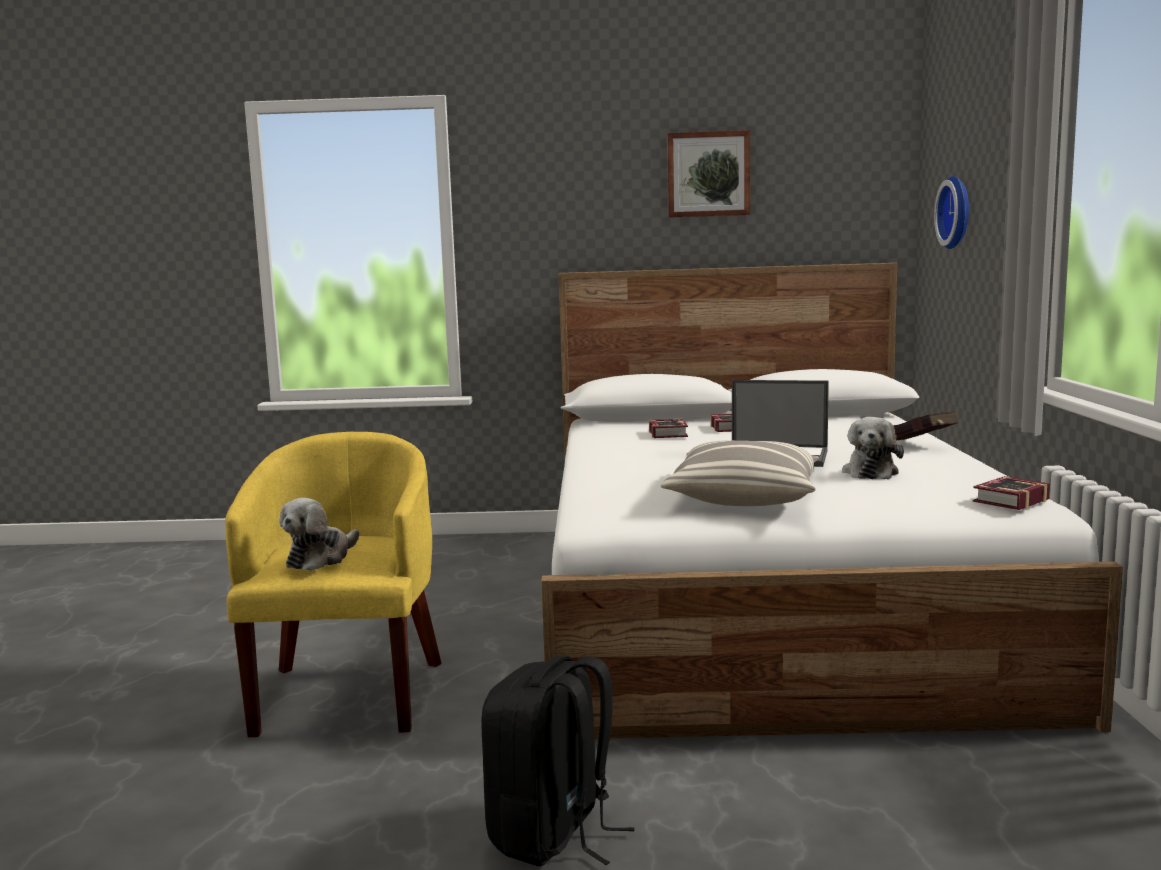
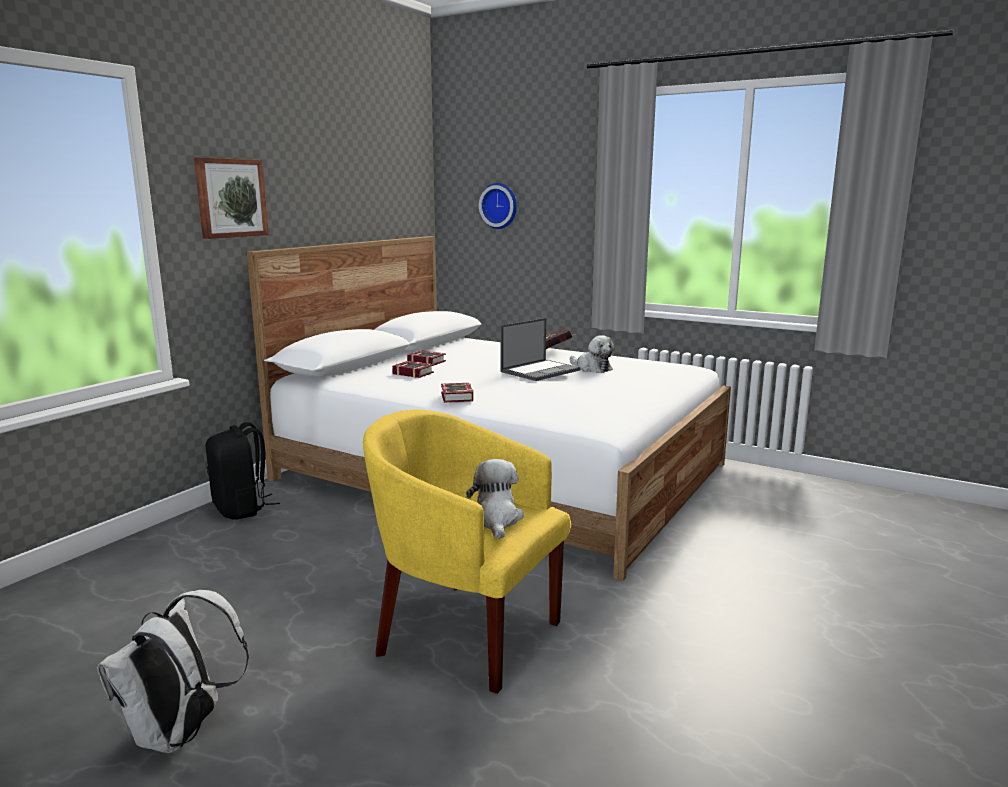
camera: 60 degrees left, 5 degrees up
plush toy [279,498,360,571] -> plush toy turned 150 degrees counterclockwise [466,459,524,539]
black backpack [481,655,635,866] -> black backpack moved to [206,422,280,520]
pillow [661,440,819,506] -> none
picture [667,130,750,218] -> picture moved to [194,157,269,239]
book [973,476,1050,510] -> book moved to [441,383,474,403]
none -> white backpack [97,590,249,753]

